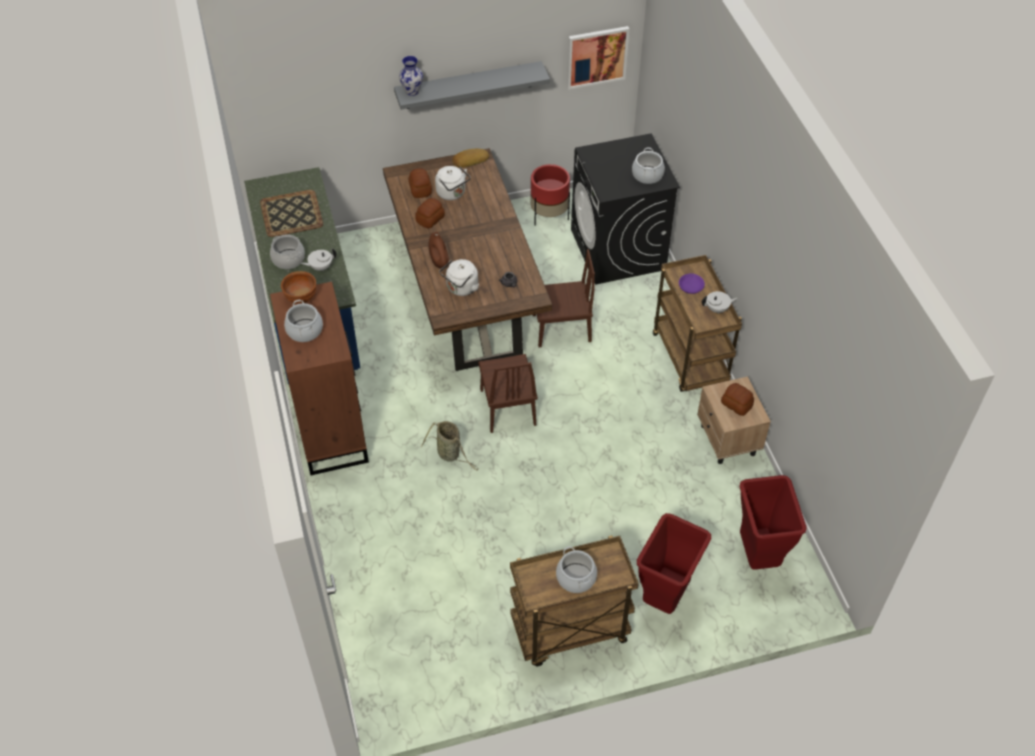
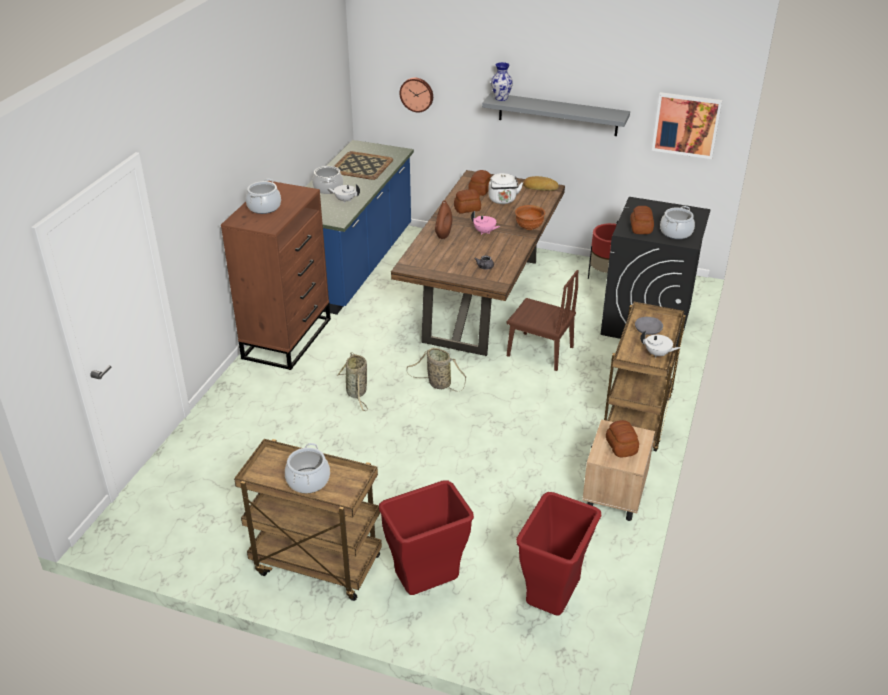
camera: 35 degrees right, 15 degrees down
brown bowl [281,271,316,304] -> brown bowl moved to [515,205,545,230]
white kettle [439,259,479,296] -> none
brown chair [478,354,538,433] -> basket [406,348,466,392]
purple bowl [679,273,705,294] -> grey bowl [635,317,663,335]
none -> wall clock [400,78,433,112]
none -> pink teapot [471,211,500,235]
none -> bread [630,206,654,234]

